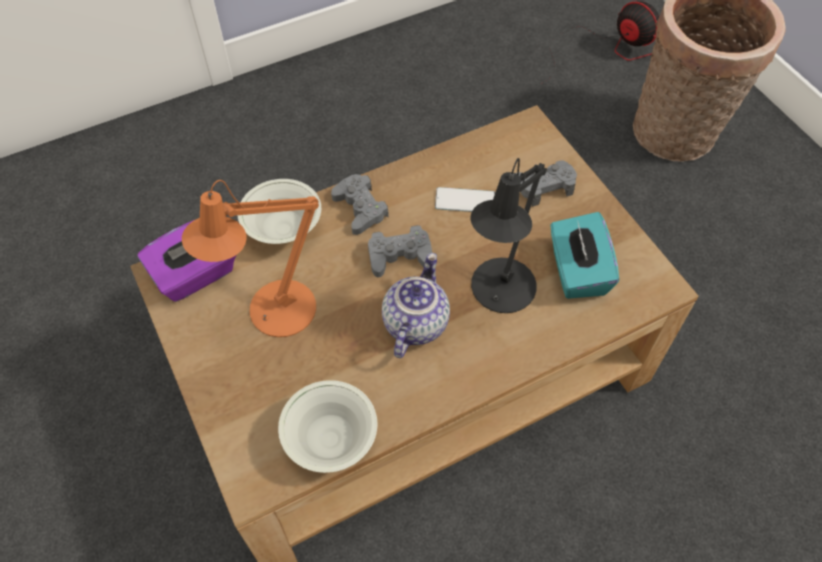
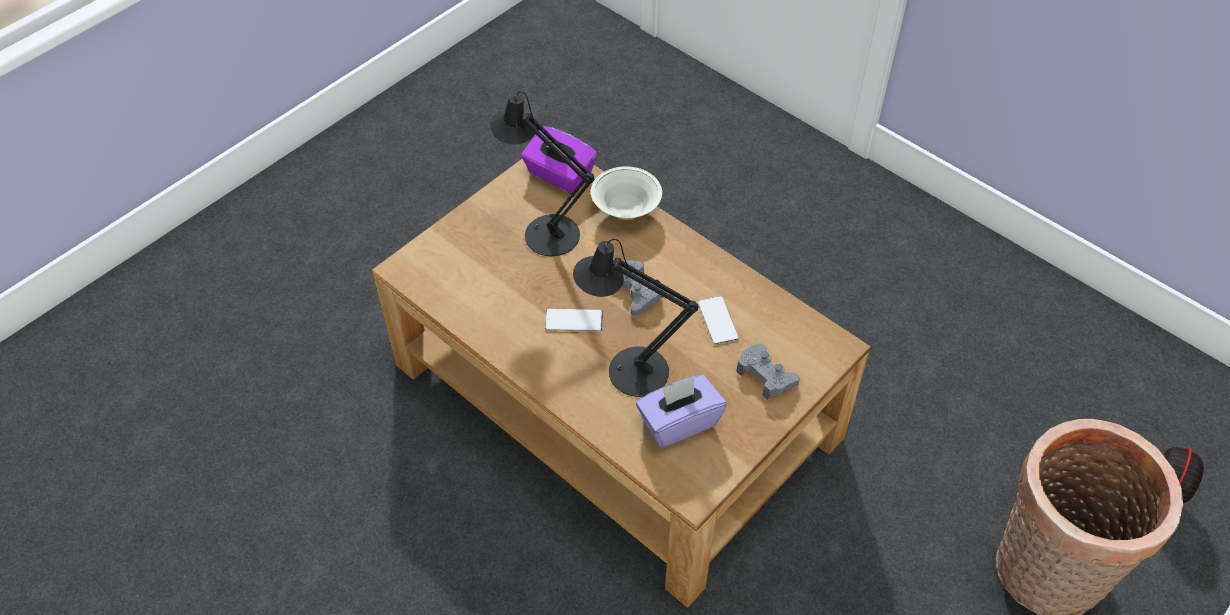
camera: 70 degrees right, 5 degrees down
orange table lamp [182,180,319,337] -> black table lamp [490,91,594,256]
white bowl [278,380,377,473] -> none
grey game controller [331,174,389,235] -> none
teapot [382,253,450,358] -> phone [545,309,603,331]
turquoise tissue box [550,212,619,299] -> purple tissue box [636,375,726,448]

